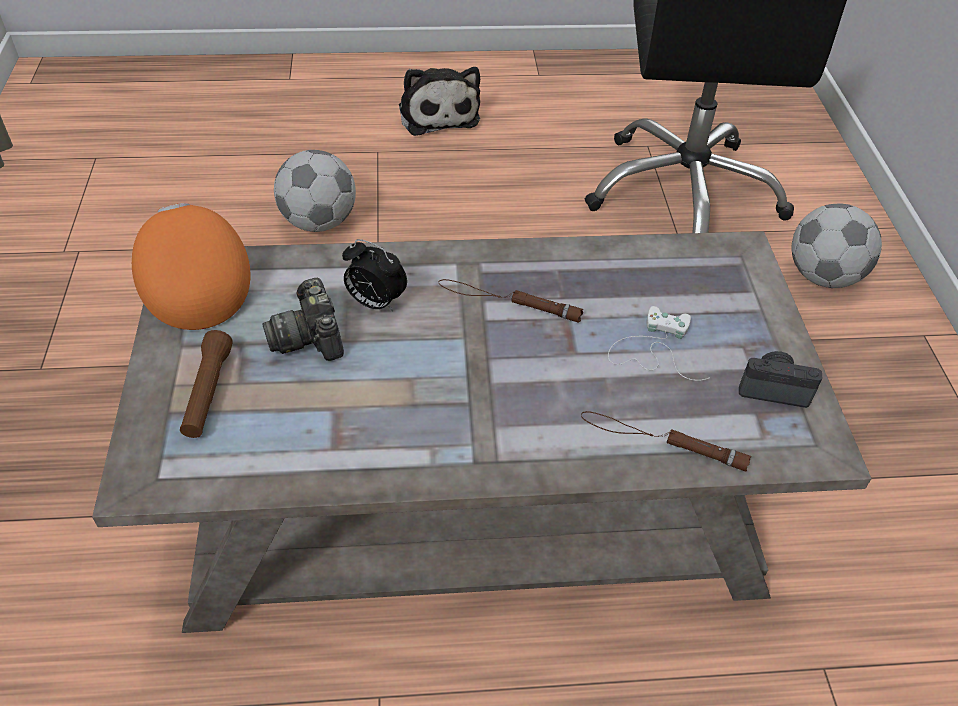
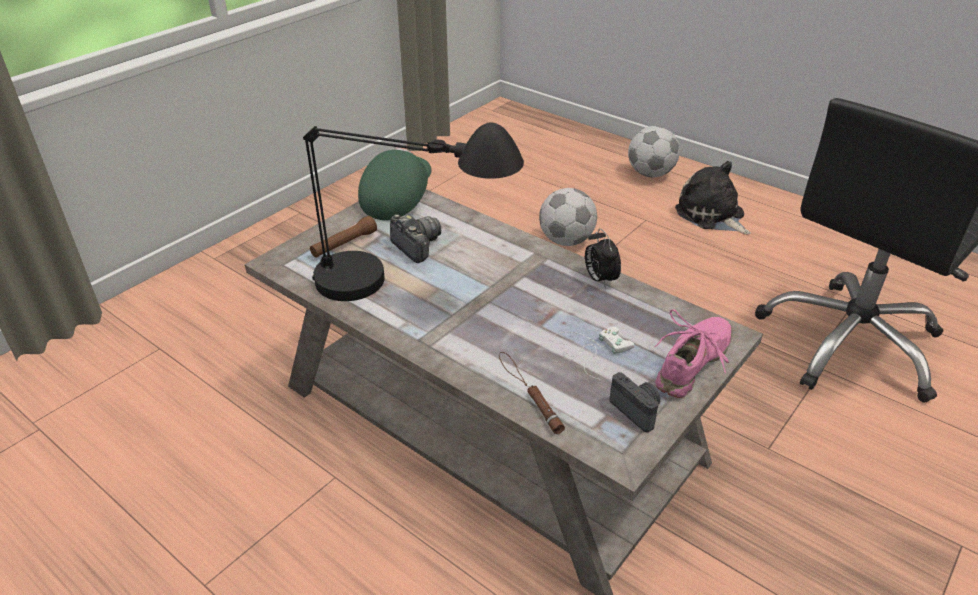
camera: 45 degrees right, 10 degrees down
orange cap [132,203,250,330] -> green cap [358,148,432,220]
camera [262,278,344,361] -> camera turned 120 degrees clockwise [390,214,441,263]
alarm clock [342,239,407,312] -> alarm clock moved to [585,228,621,287]
plush toy [399,67,480,136] -> plush toy turned 120 degrees clockwise [675,161,751,234]
brown flashlight [439,279,583,323] -> none
football [791,204,882,288] -> football moved to [628,126,680,177]
none -> black table lamp [303,122,524,301]
none -> pink shoe [655,309,733,398]

